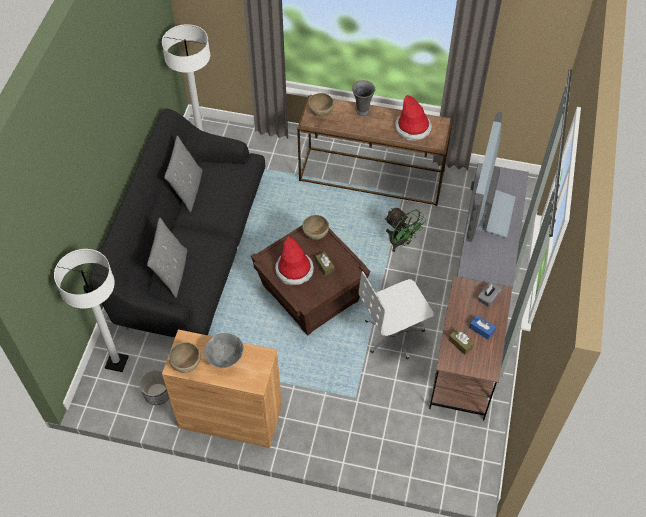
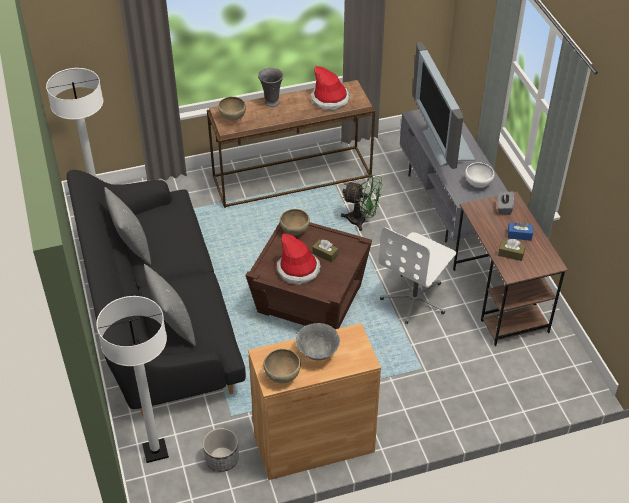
camera: 30 degrees left, 10 degrees down
none -> white bowl [465,162,494,188]

